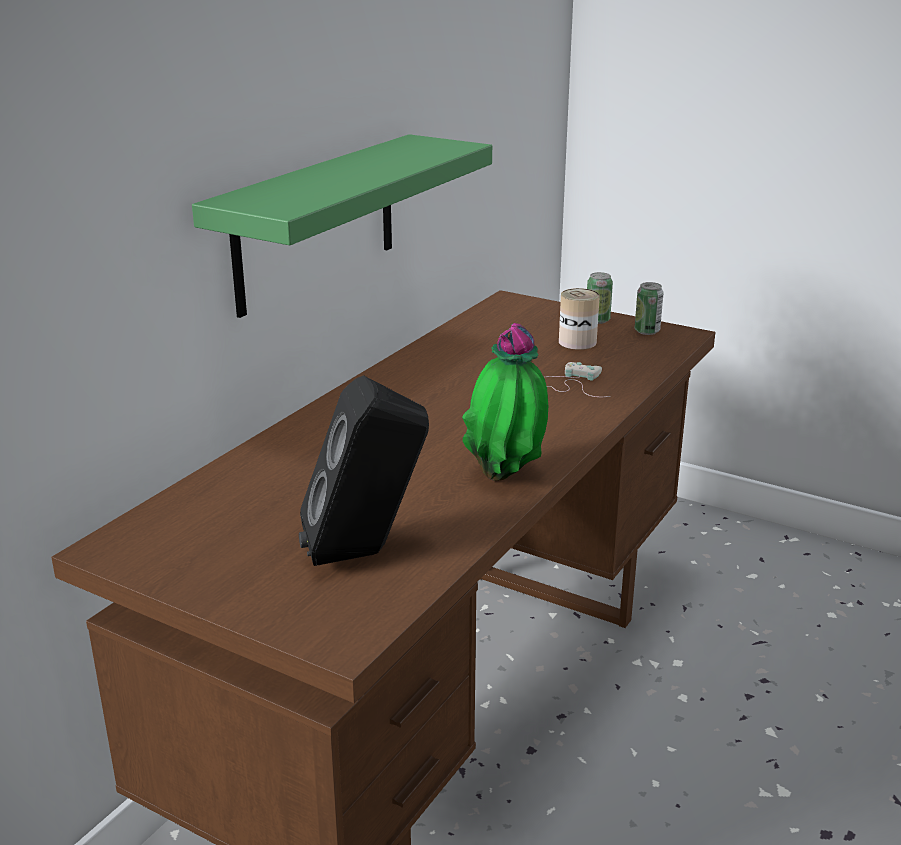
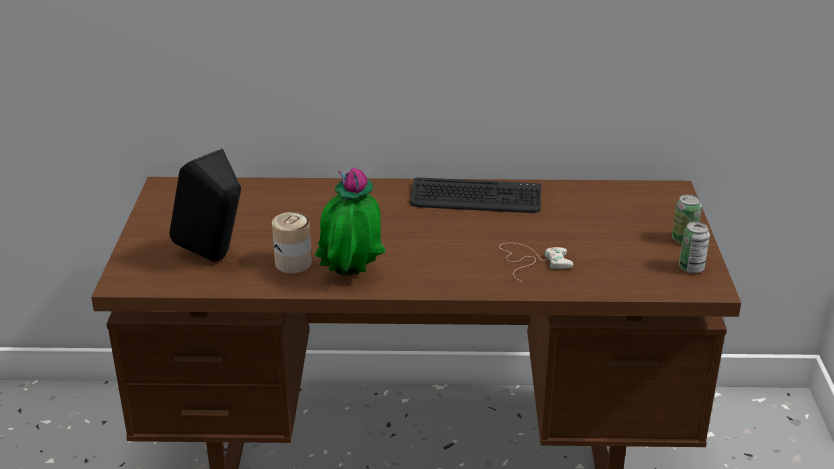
camera: 60 degrees right, 5 degrees up
green shelf [192,134,492,318] -> none
can [559,288,600,350] -> can moved to [272,212,312,273]
none -> keyboard [410,177,541,213]

